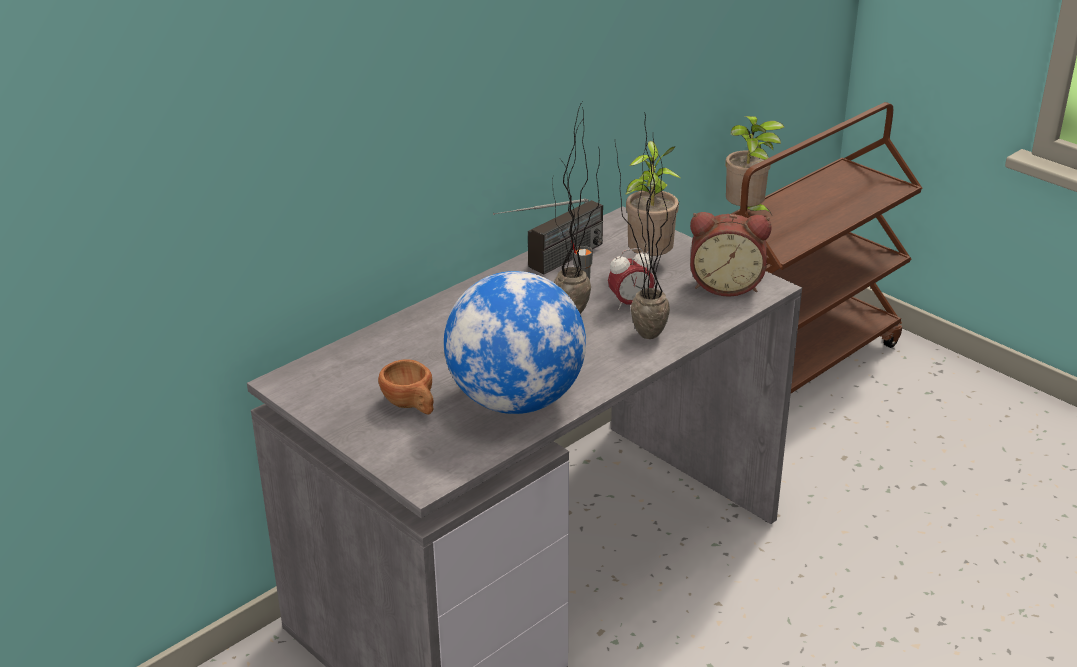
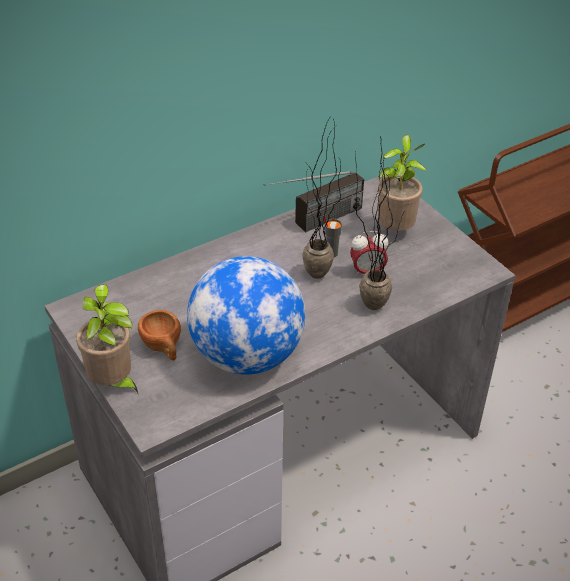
camera: 10 degrees right, 10 degrees up
alarm clock [690,212,771,297] -> none
potted plant [725,116,785,215] -> potted plant moved to [76,284,138,393]

